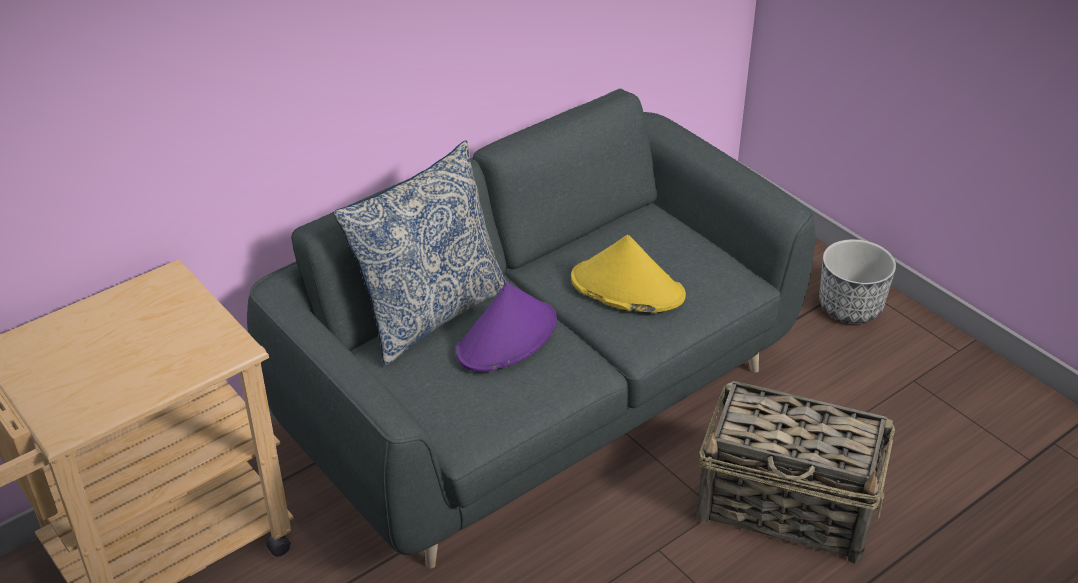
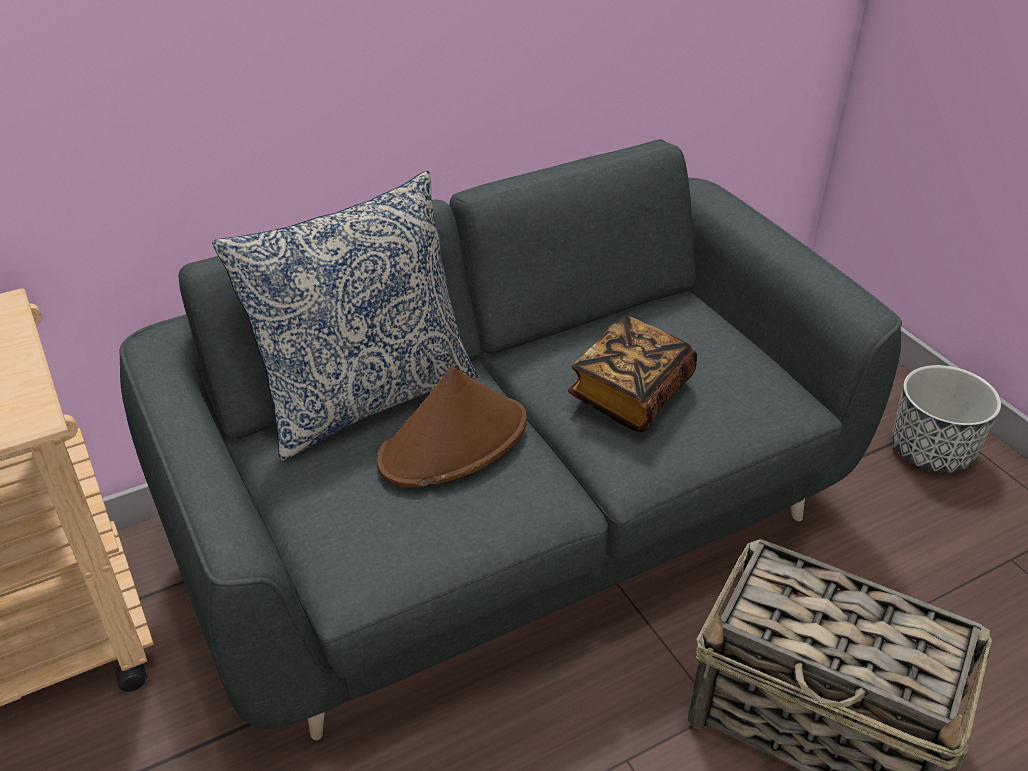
camera: 10 degrees right, 0 degrees up
purple hat [456,282,557,372] -> brown hat [377,367,527,487]
yellow hat [571,235,686,313] -> book [568,315,697,432]

